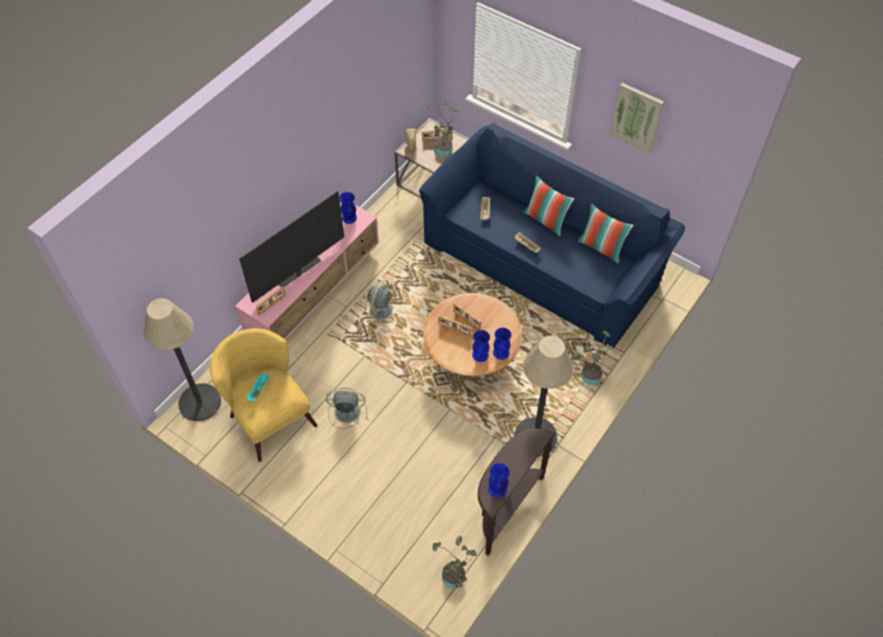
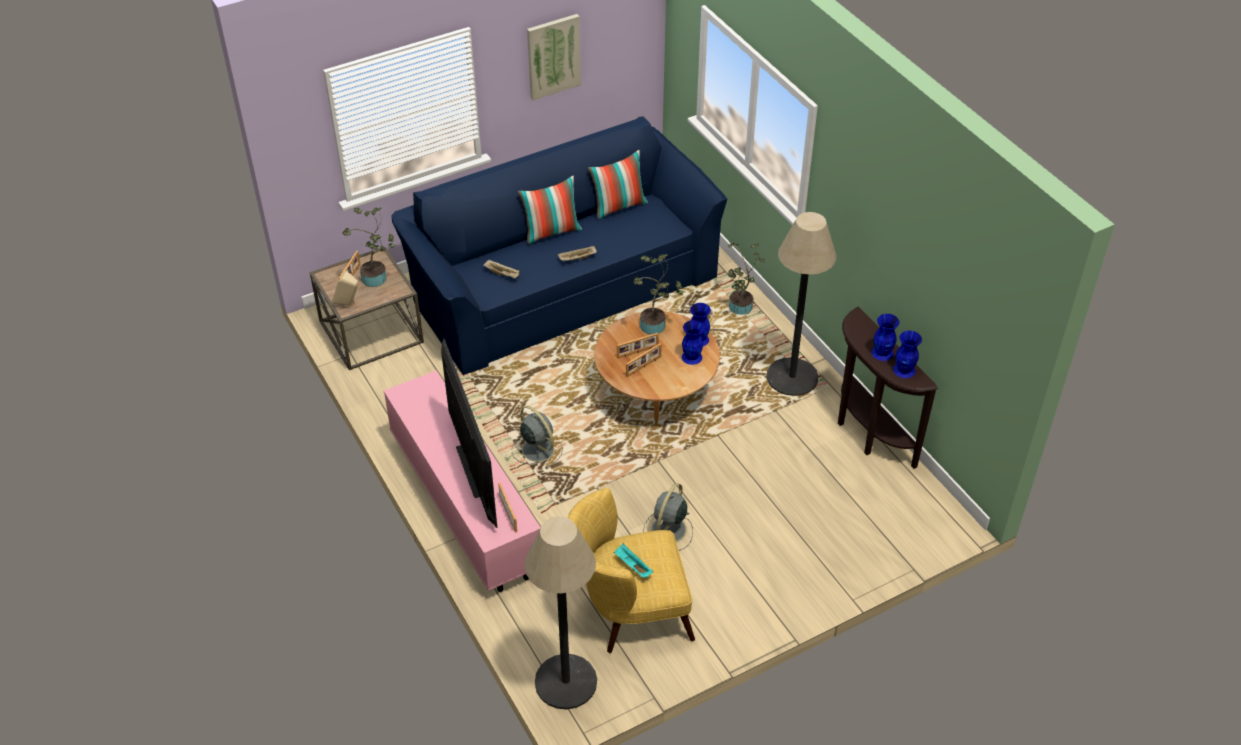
camera: 65 degrees left, 10 degrees down
blue vase [339,192,357,224] -> blue vase moved to [871,314,899,361]
potted plant [432,536,477,588] -> potted plant moved to [633,254,683,335]

